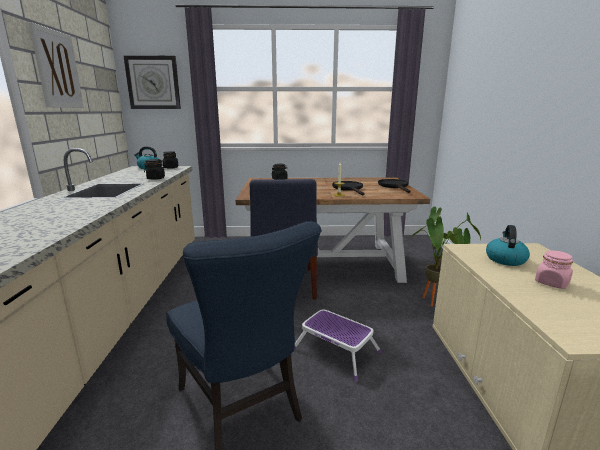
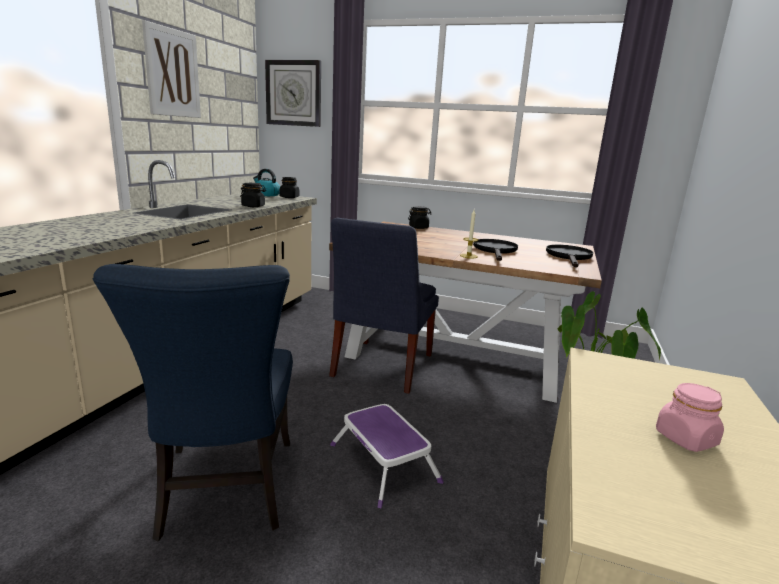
camera: 20 degrees right, 0 degrees up
kettle [486,225,530,266] -> none

